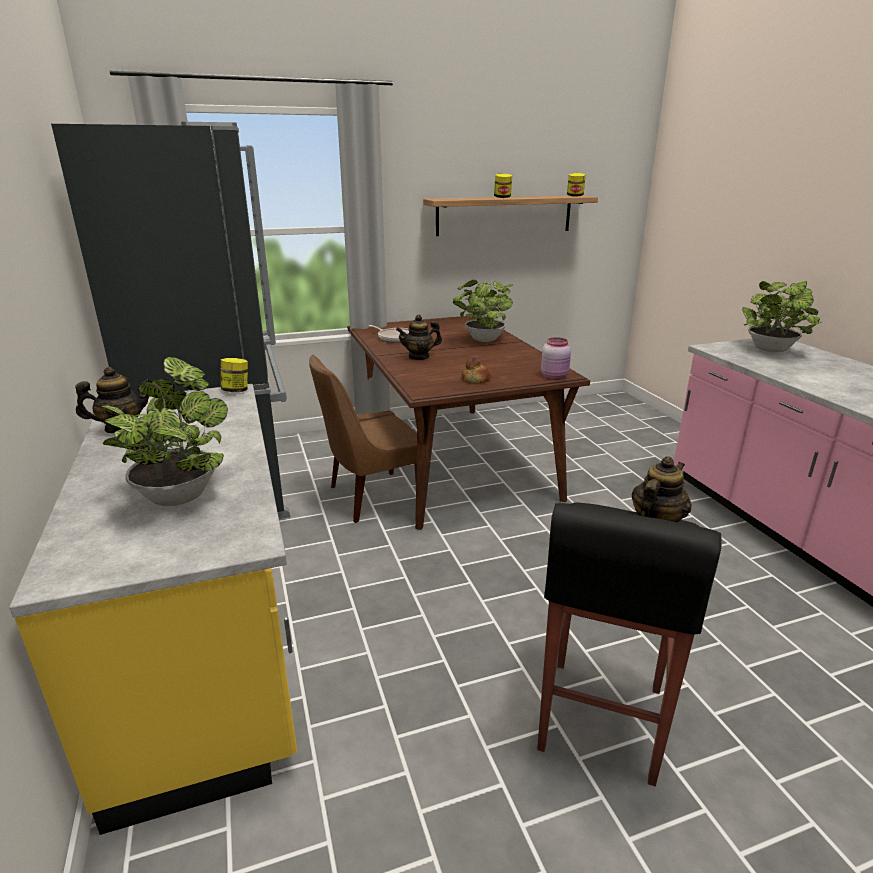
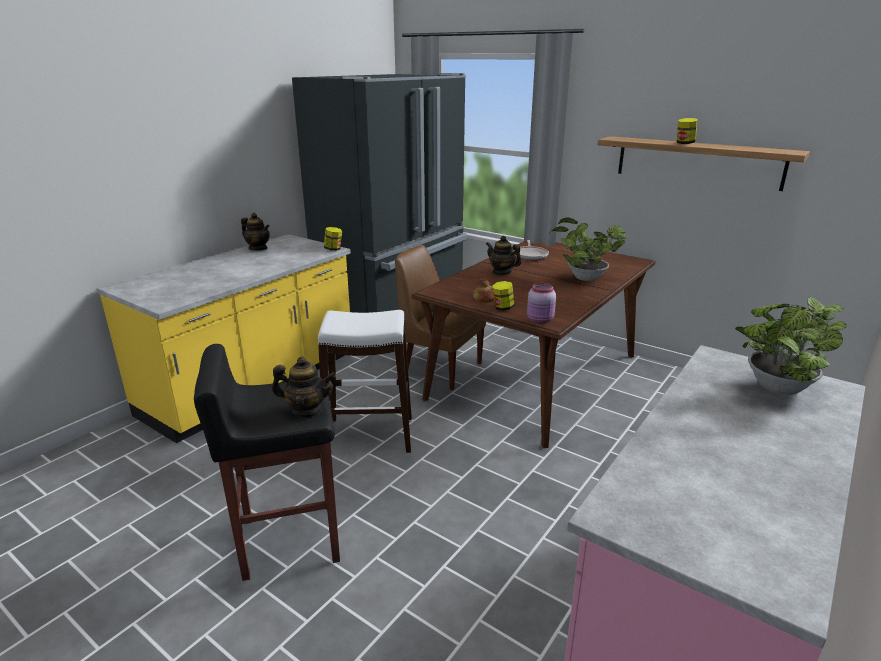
camera: 55 degrees right, 0 degrees up
potted plant [98,357,228,506] -> none
jar [567,173,586,197] -> jar moved to [492,281,515,311]
none -> white stool [318,310,412,453]

